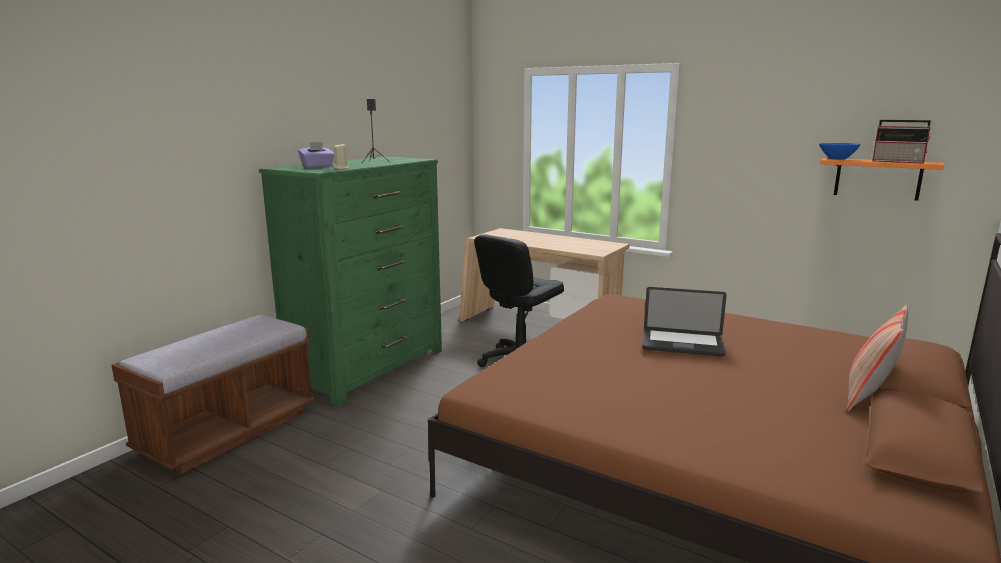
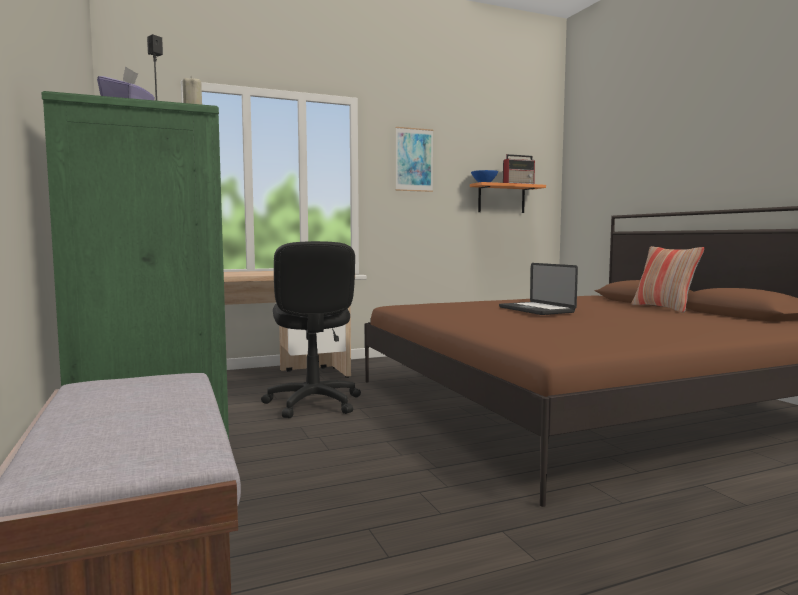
camera: 55 degrees left, 10 degrees down
laptop [642,287,727,357] -> laptop turned 105 degrees clockwise [499,263,578,315]
none -> picture [396,127,433,192]

